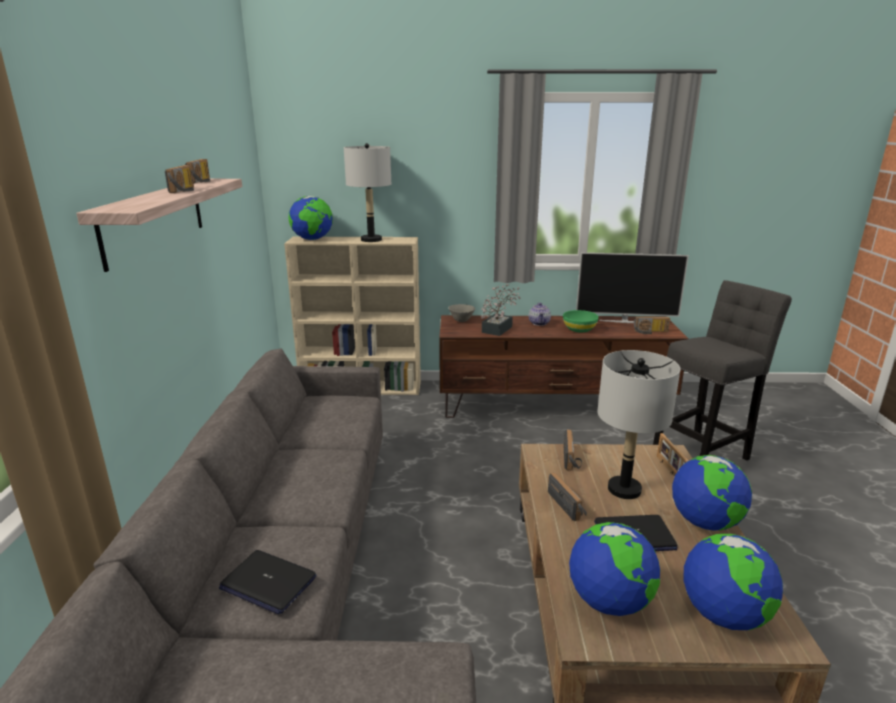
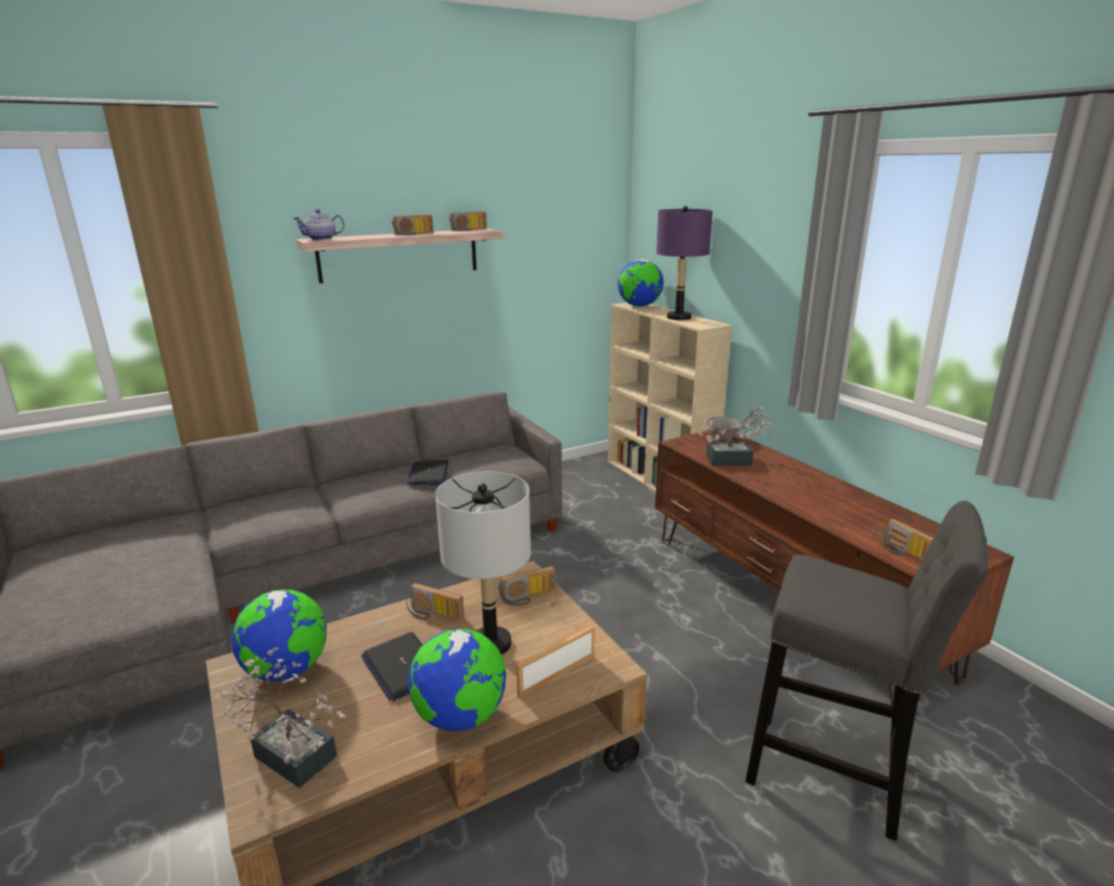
camera: 60 degrees right, 0 degrees up
laptop [219,550,316,614] -> laptop moved to [407,460,449,486]
grey table lamp [344,143,391,242] -> purple table lamp [656,206,713,320]
teapot [529,303,551,326] -> teapot moved to [293,209,344,240]
radio [548,473,587,521] -> radio turned 75 degrees clockwise [406,583,464,621]
green bowl [563,310,599,333] -> none
television [576,252,689,323] -> none
globe [683,534,783,630] -> potted plant [214,647,346,788]

